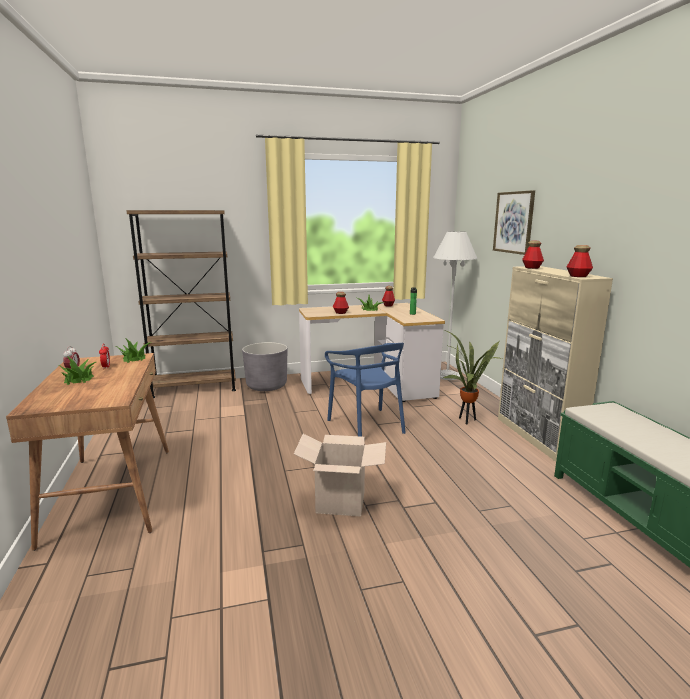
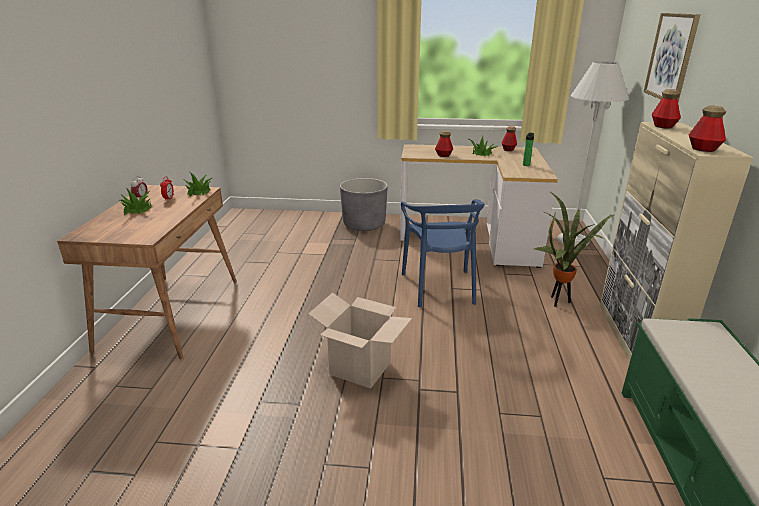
camera: 20 degrees right, 10 degrees up
brown bookcase [126,210,236,398] -> none

